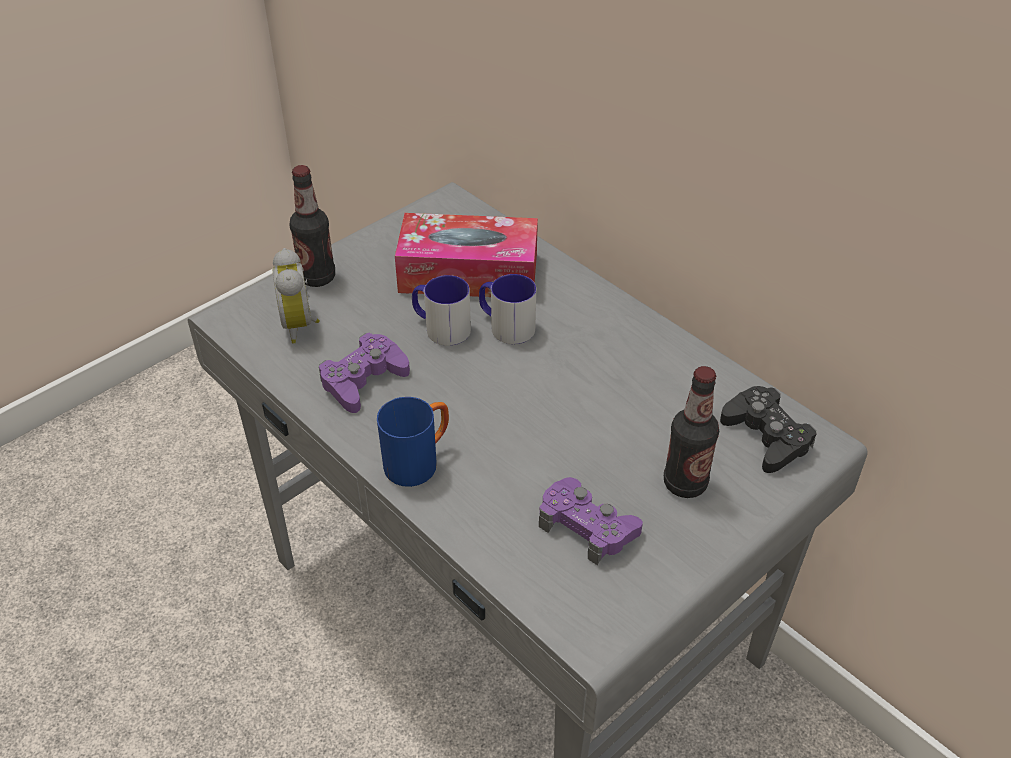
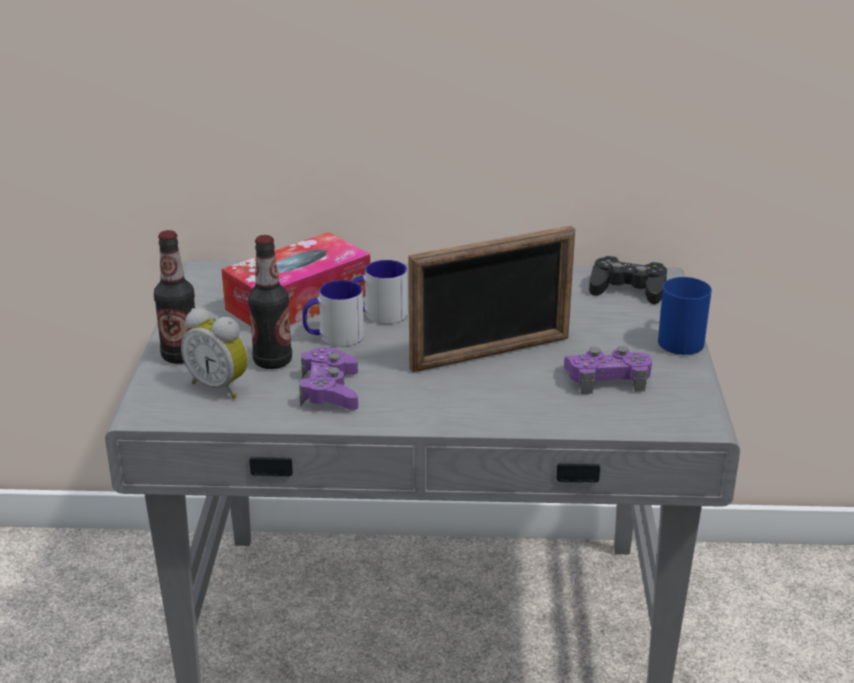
camera: 45 degrees left, 15 degrees down
blue mug [377,397,449,487] -> blue mug moved to [658,277,712,355]
bottle [664,366,719,498] -> bottle moved to [248,235,292,369]
none -> picture frame [409,226,575,373]

